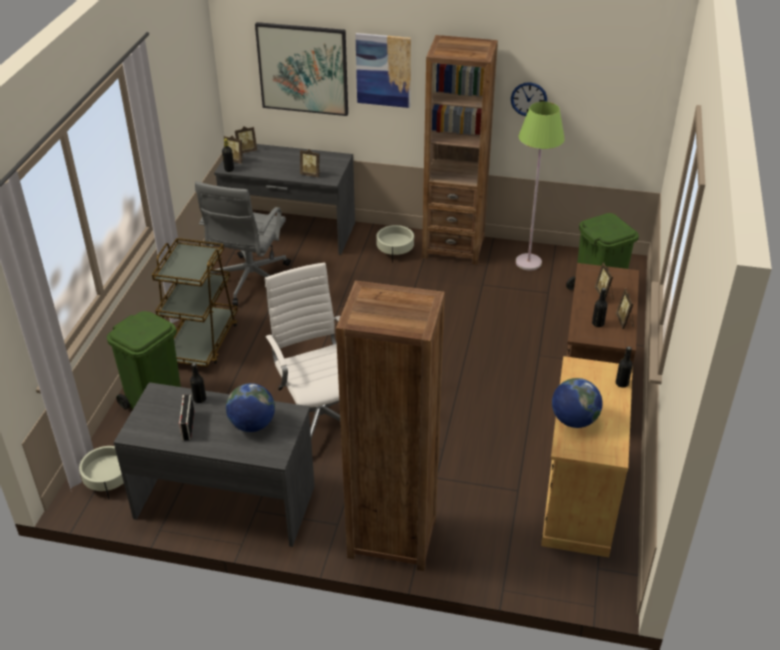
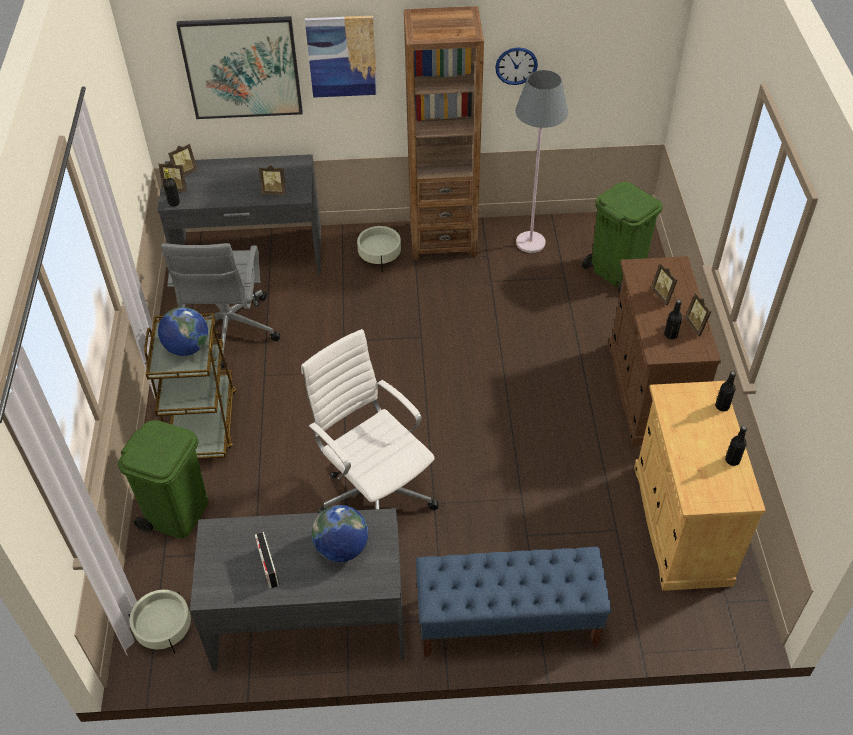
camera: 15 degrees left, 10 degrees up
black bottle [190,363,206,403] -> black bottle moved to [725,426,747,466]
brown bookcase [336,280,445,571] -> blue bench [416,547,611,657]
green floor lamp [516,101,565,270] -> grey floor lamp [515,70,568,253]
globe [552,378,603,428] -> globe moved to [158,307,208,356]

